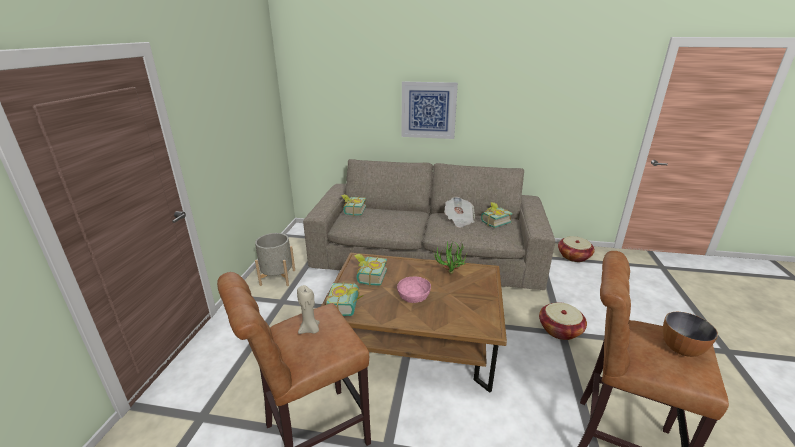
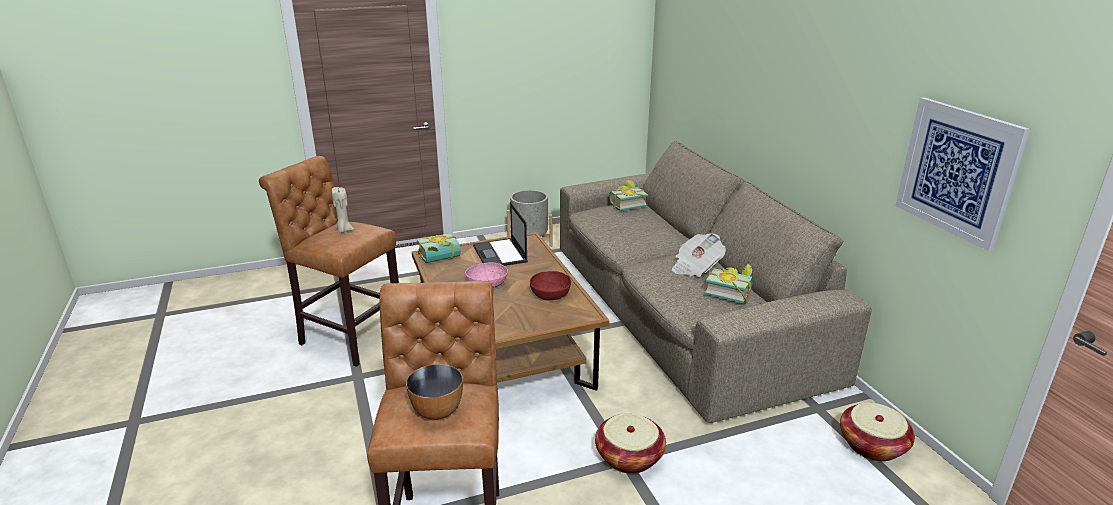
camera: 60 degrees right, 0 degrees up
book [355,254,387,287] -> laptop [473,202,528,266]
picture [402,81,458,139] -> picture moved to [895,97,1030,251]
potted plant [433,242,467,274] -> red bowl [530,271,571,300]

